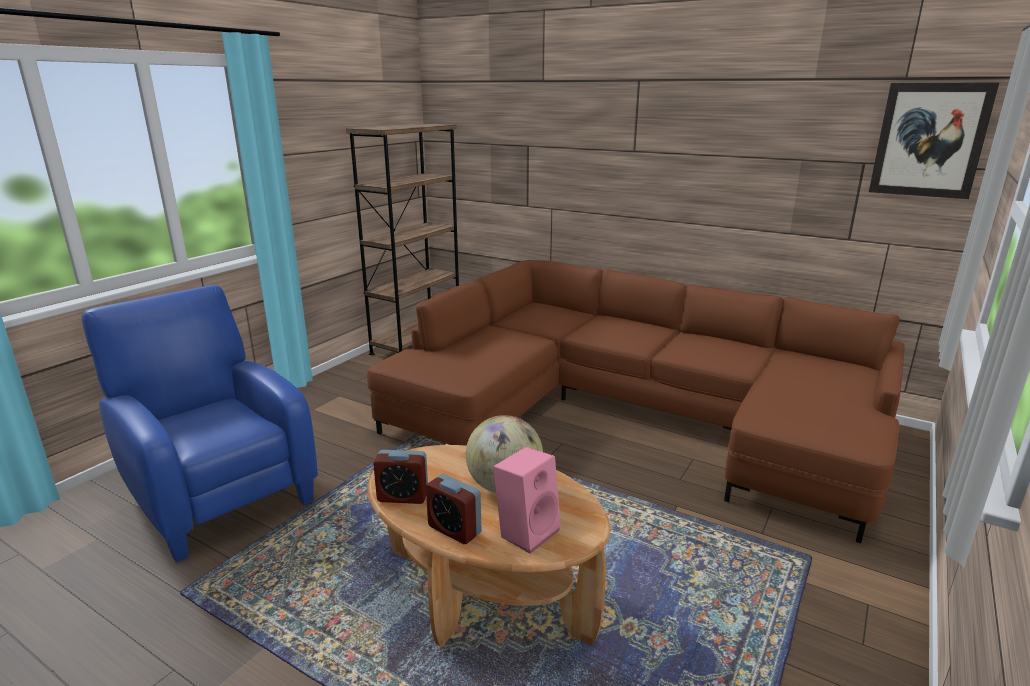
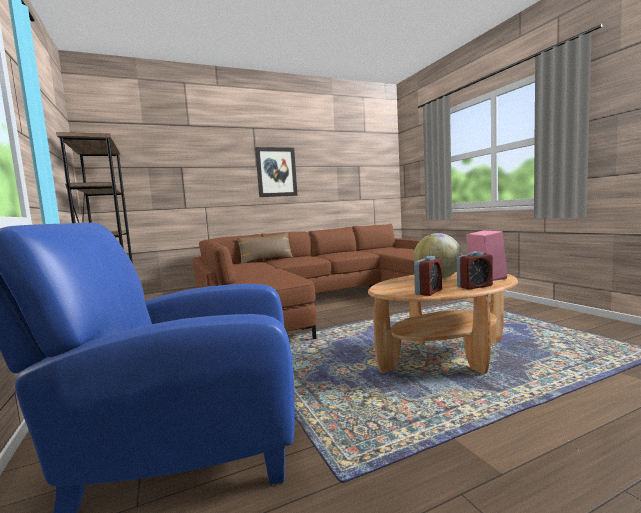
camera: 55 degrees left, 15 degrees down
picture [869,82,999,199] -> picture moved to [255,147,298,197]
none -> brown pillow [237,232,293,263]

